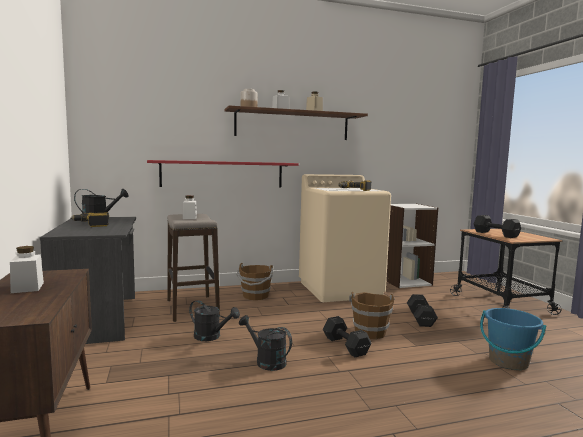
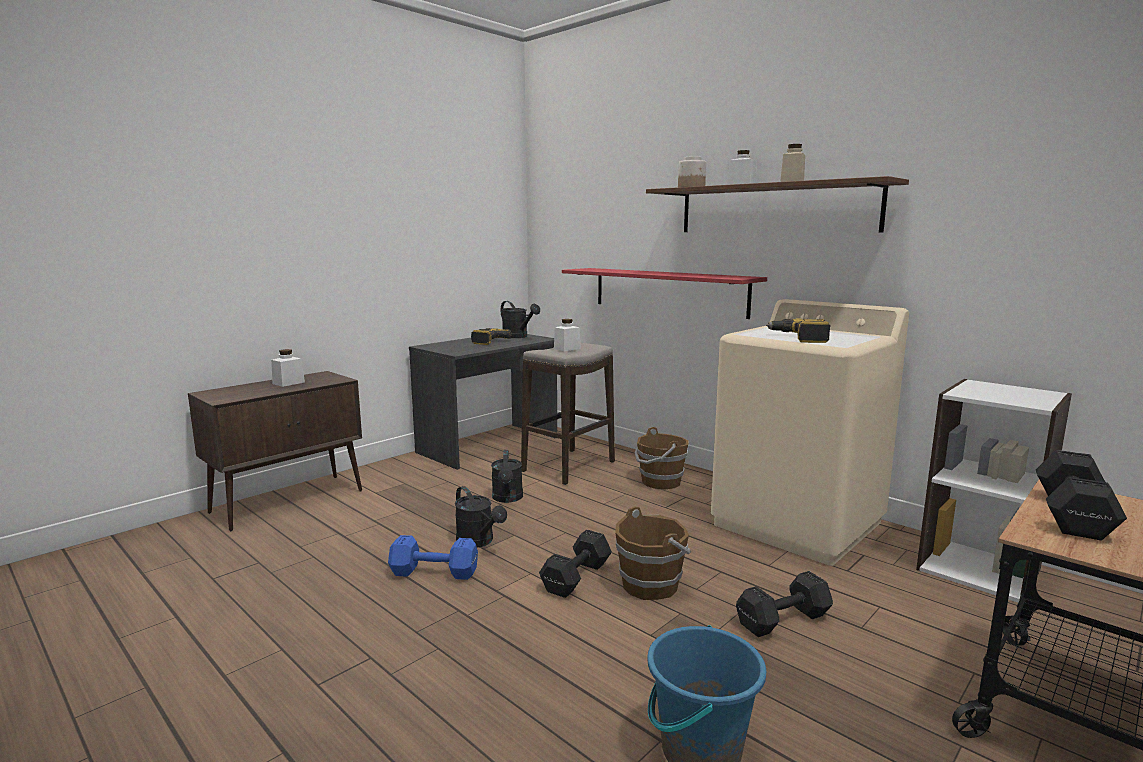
camera: 60 degrees right, 5 degrees up
black watering can [239,315,292,371] -> black watering can turned 135 degrees clockwise [455,486,507,547]
none -> blue dumbbell [388,535,478,580]

